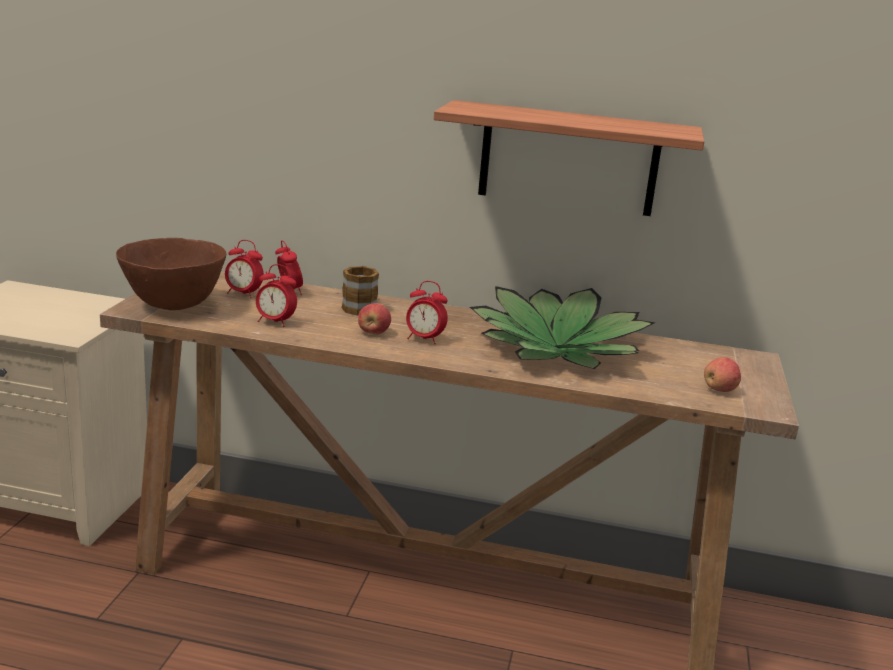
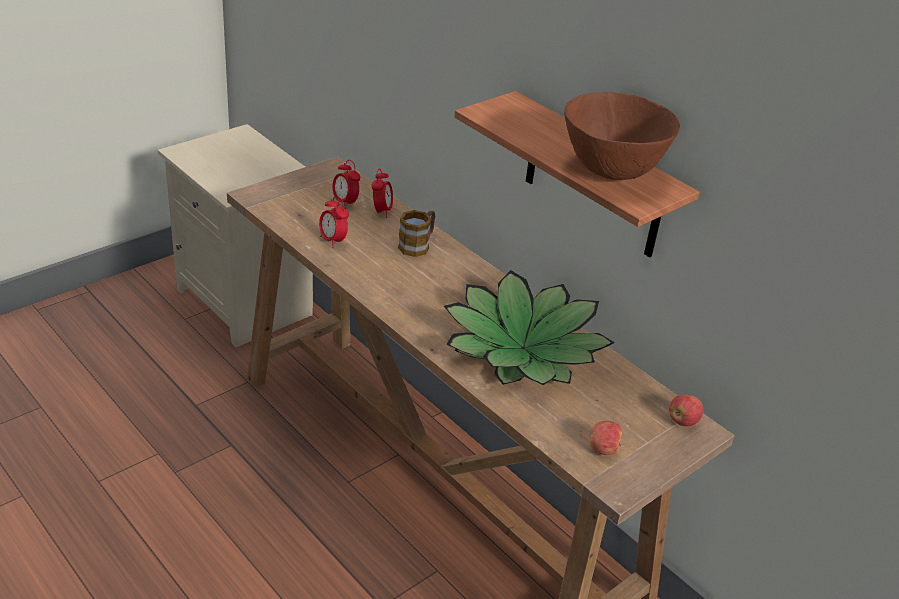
camera: 35 degrees right, 15 degrees up
brown bowl [116,238,226,310] -> brown bowl moved to [564,92,680,180]
apple [358,303,391,335] -> apple moved to [669,395,703,426]
alarm clock [406,281,448,344] -> none

